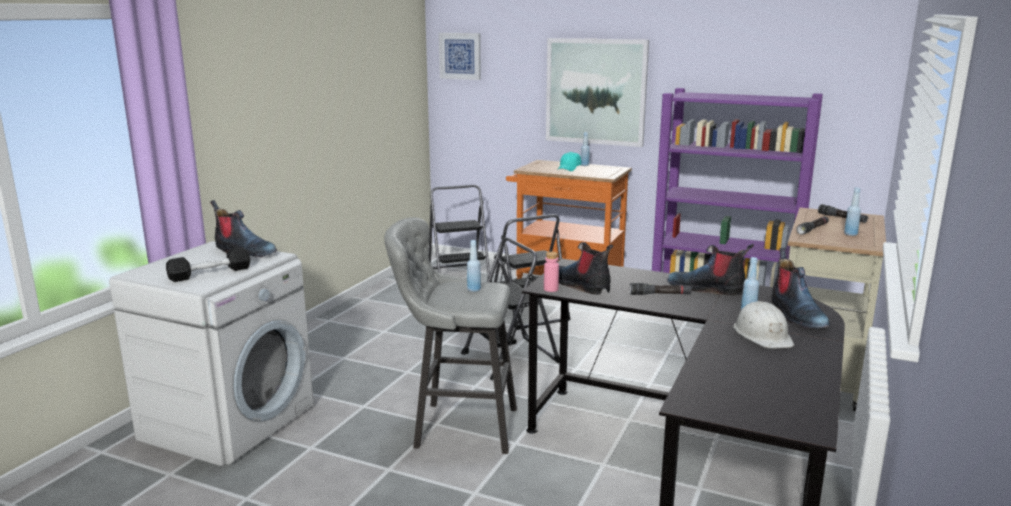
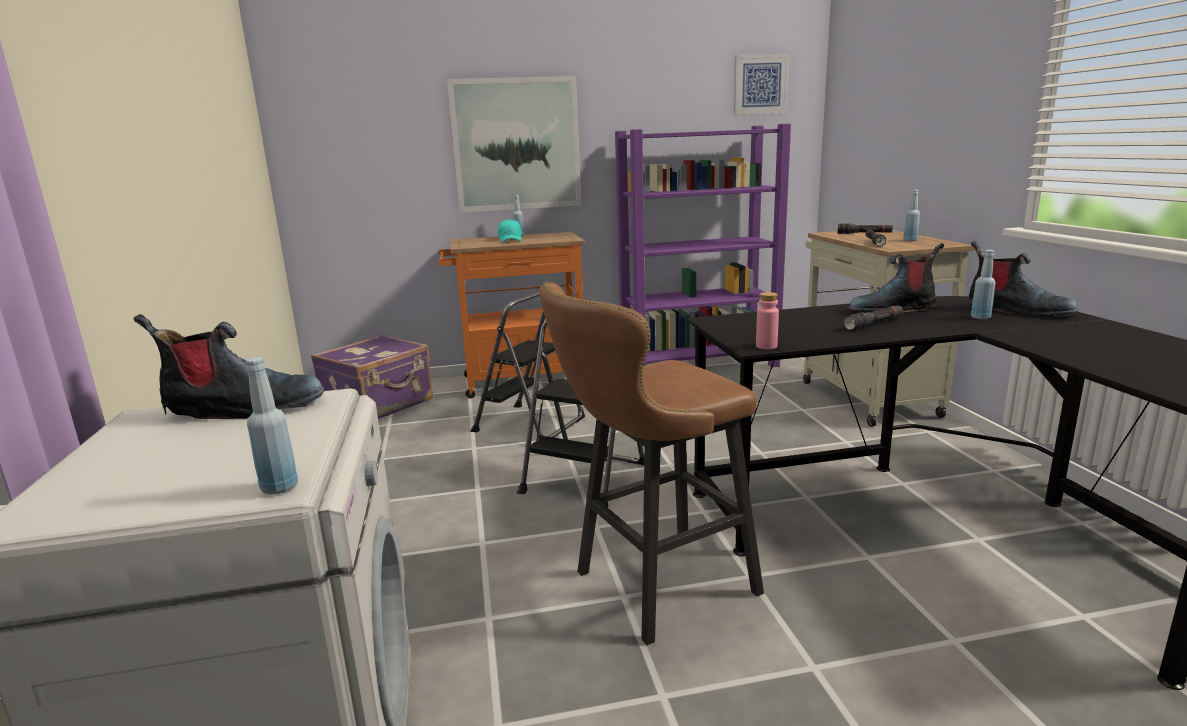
camera: 35 degrees left, 0 degrees up
black dumbbell [166,247,250,282] -> none
grey stool [384,217,517,454] -> brown stool [540,282,764,645]
black step ladder [429,185,492,282] -> purple suitcase [311,335,433,419]
picture [439,33,481,80] -> picture moved to [734,54,789,115]
blue bottle [467,240,481,292] -> blue bottle moved to [245,357,298,494]
boot [559,242,613,294] -> none
white hard hat [734,301,794,349] -> none

